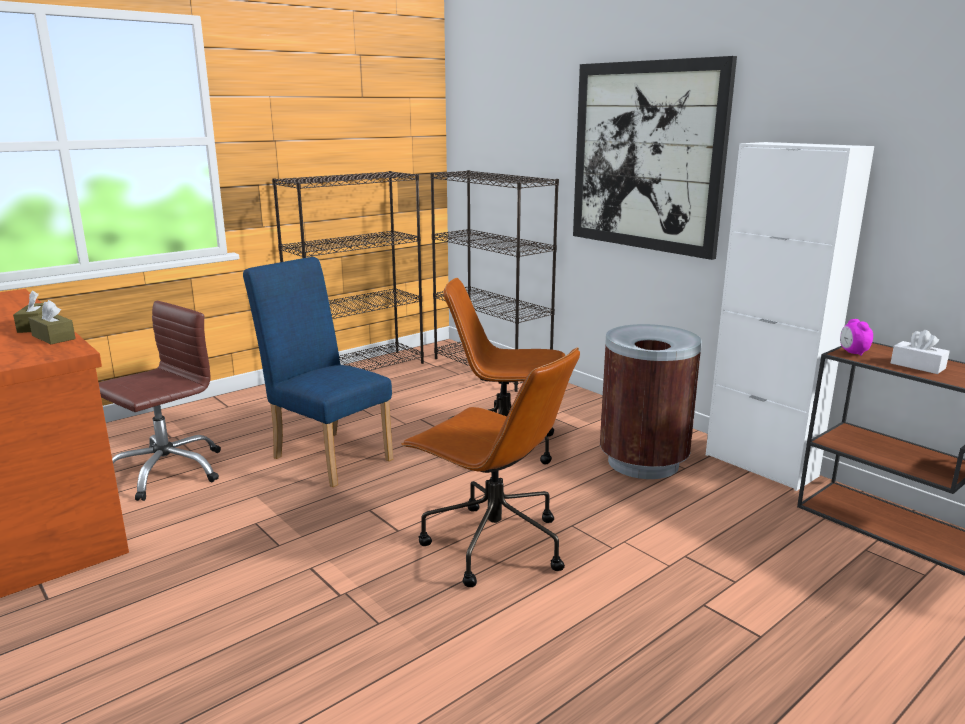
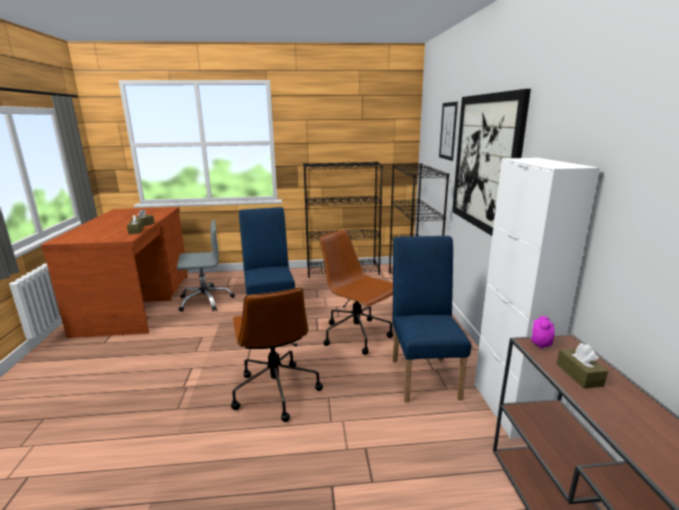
camera: 35 degrees right, 0 degrees up
brown office chair [99,301,221,501] -> grey office chair [177,220,235,312]
brown trash can [600,324,702,479] -> blue chair [392,236,471,403]
white tissue box [891,330,950,374] -> brown tissue box [557,343,608,389]
none -> picture [439,102,458,161]

